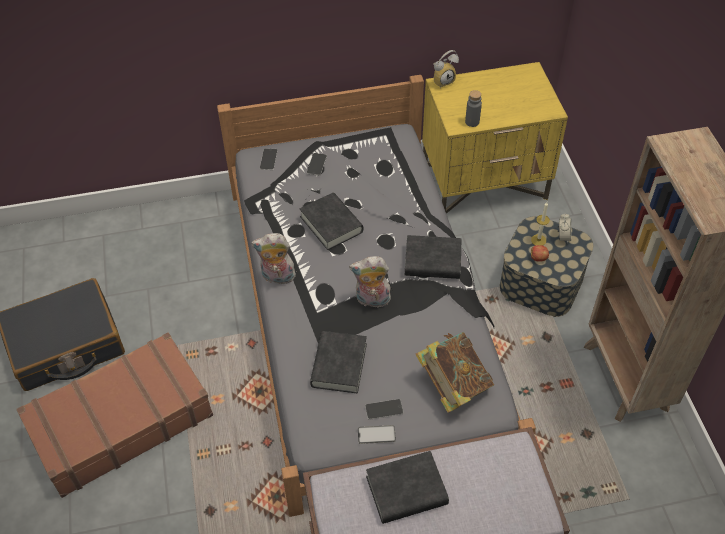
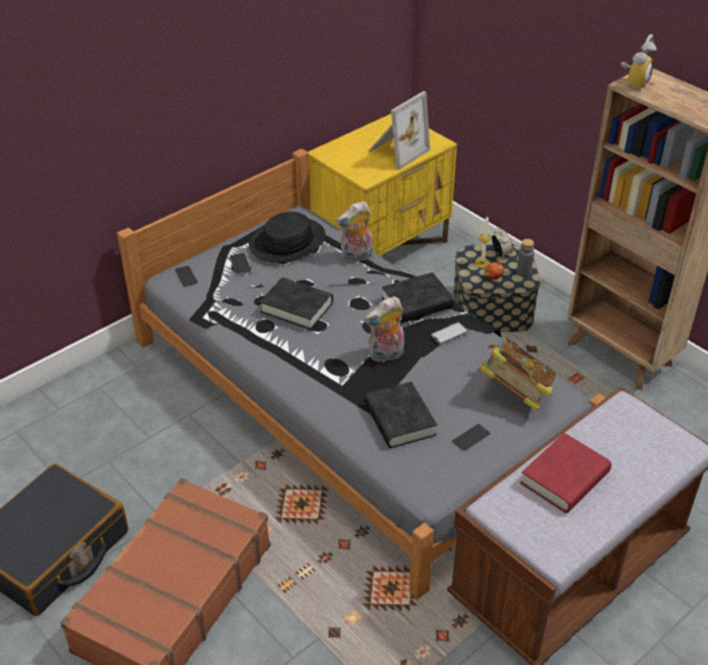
camera: 30 degrees left, 10 degrees down
plush toy [251,233,296,285] -> plush toy moved to [336,201,373,263]
phone [358,425,396,444] -> phone moved to [431,322,468,344]
black book [366,451,449,524] -> red book [520,433,612,513]
alarm clock [433,50,459,88] -> alarm clock moved to [621,34,657,90]
grey bottle [465,90,482,127] -> grey bottle moved to [517,239,534,277]
none -> black hat [249,212,326,263]
none -> picture frame [368,91,430,170]

